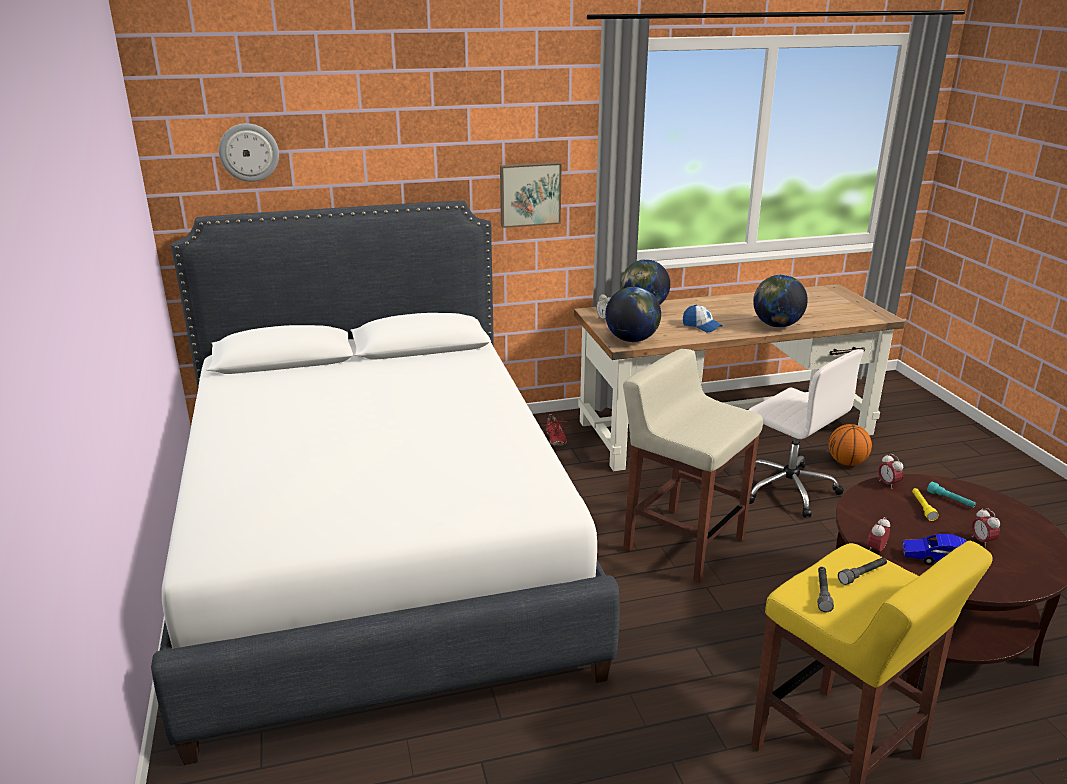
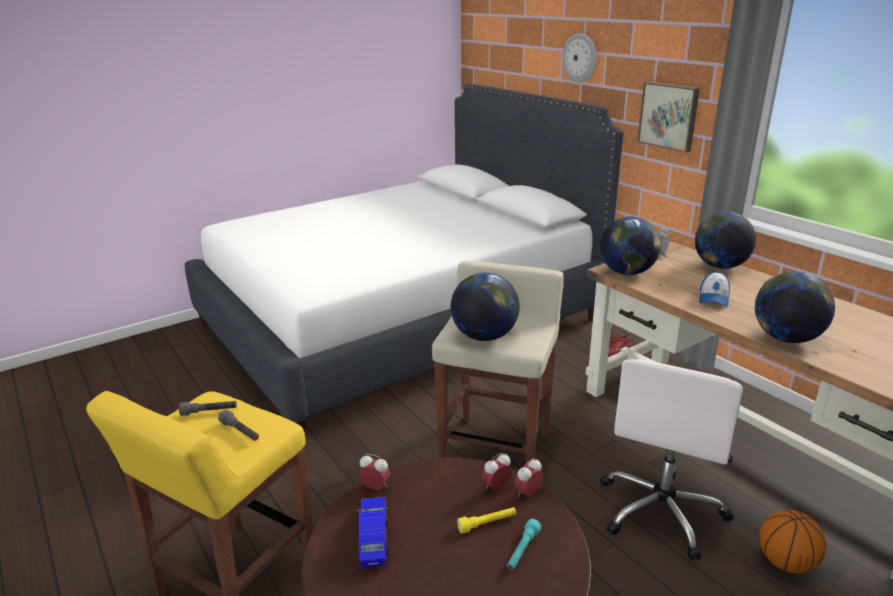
camera: 70 degrees right, 0 degrees up
wall clock [219,123,279,182] -> wall clock moved to [562,33,597,82]
alarm clock [971,508,1000,548] -> alarm clock moved to [482,453,512,490]
none -> globe [451,273,519,341]

